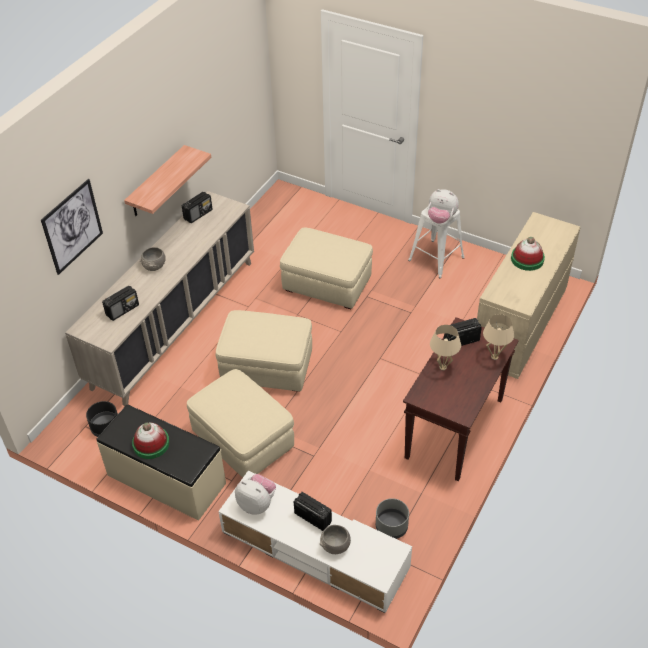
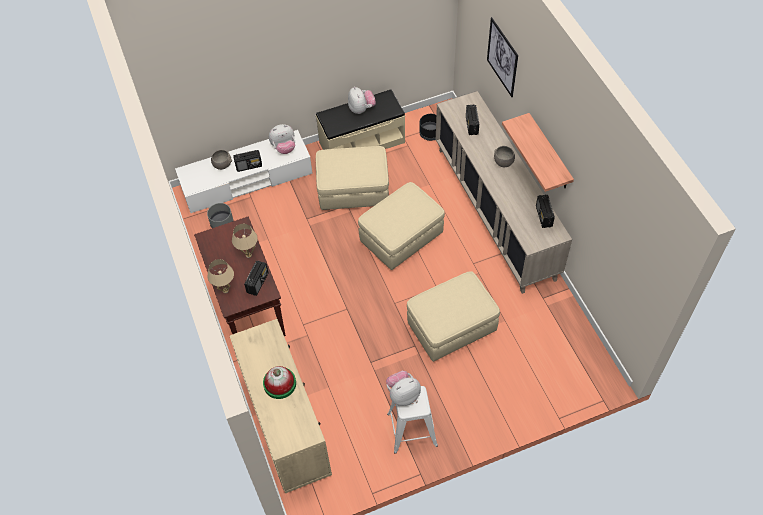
camera: 130 degrees right, 10 degrees up
hat [132,423,170,459] -> plush toy [348,86,376,114]

